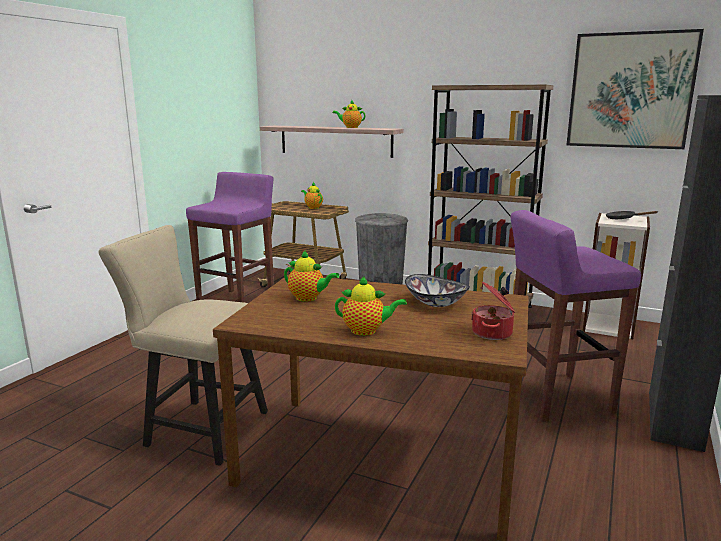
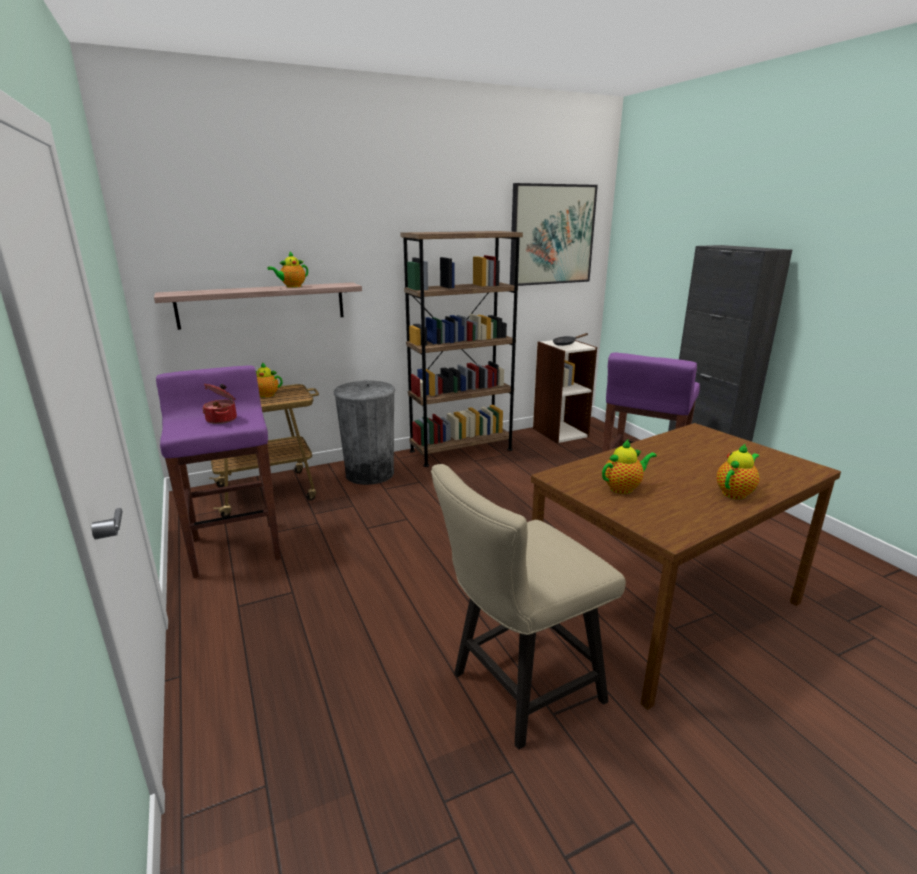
camera: 50 degrees left, 5 degrees up
bowl [405,274,470,307] -> none
cooking pot [471,281,515,340] -> cooking pot moved to [202,384,237,424]

